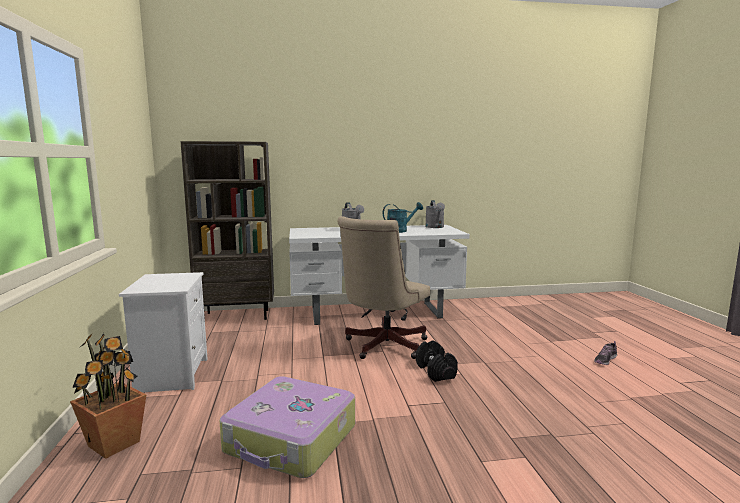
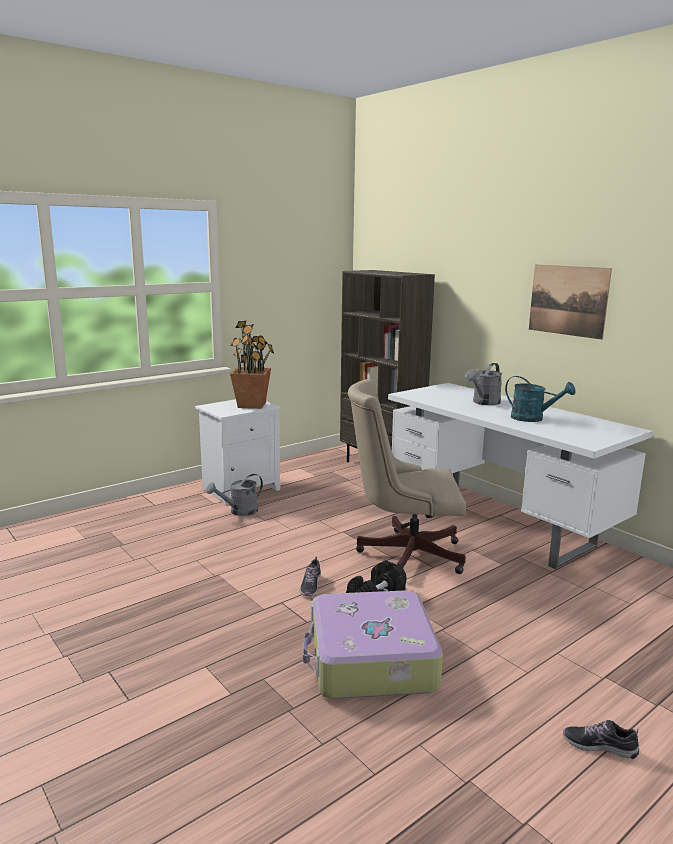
camera: 60 degrees right, 5 degrees up
potted plant [70,332,146,459] -> potted plant moved to [230,321,274,409]
suitcase [219,376,355,478] -> suitcase moved to [303,590,443,699]
grey watering can [425,200,445,228] -> grey watering can moved to [206,474,263,516]
none -> shoe [300,557,321,596]
none -> picture [529,265,612,340]

